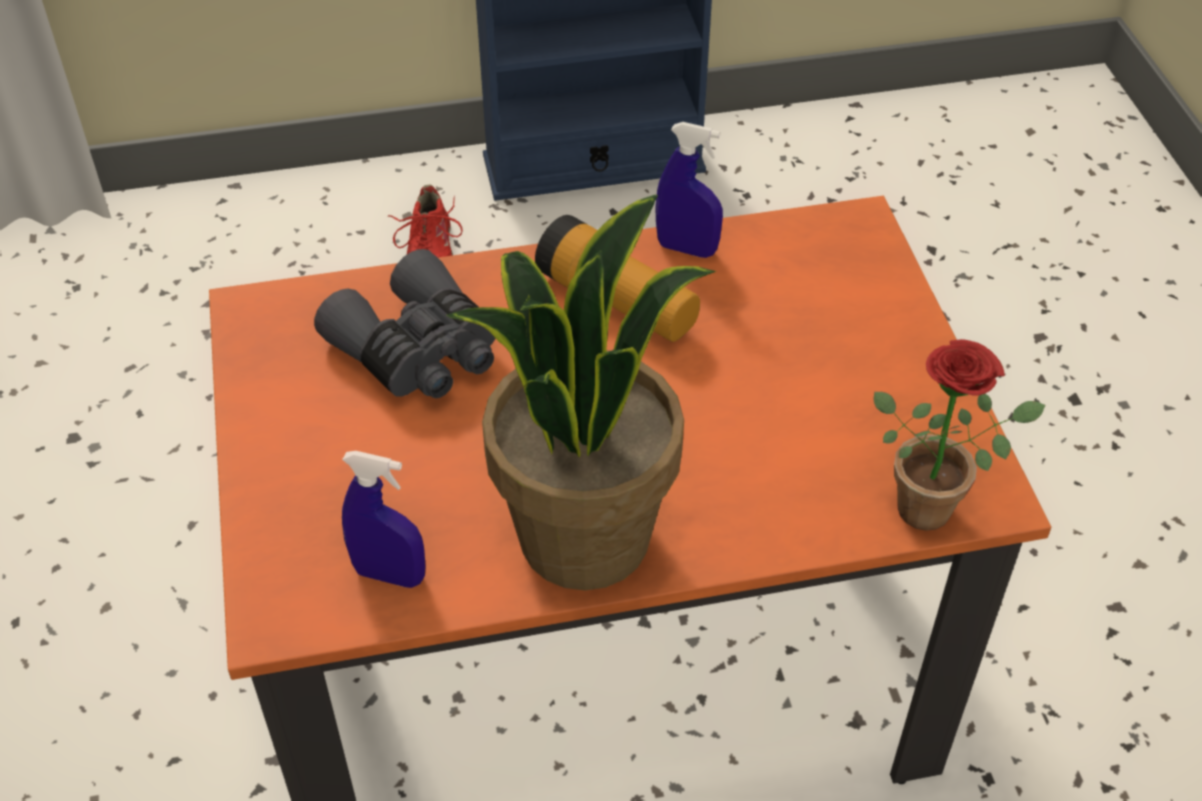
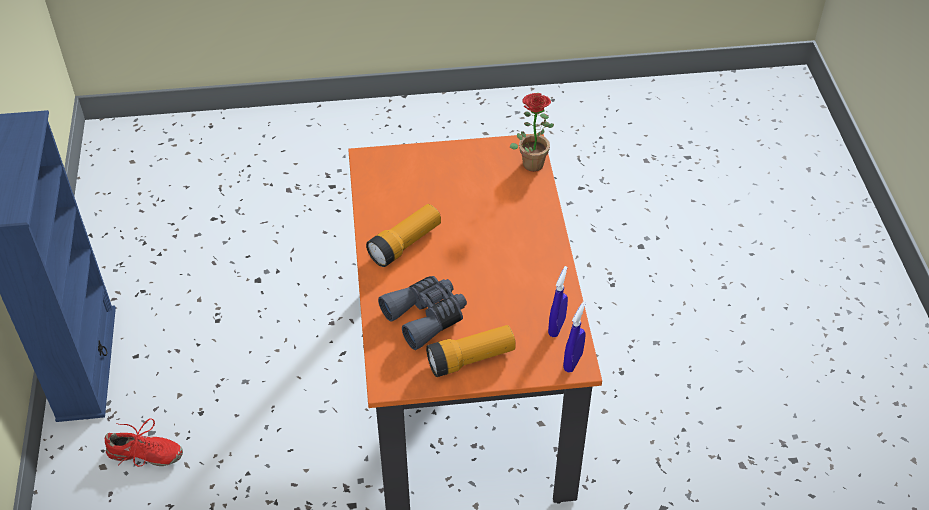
camera: 85 degrees left, 0 degrees up
potted plant [446,195,716,590] -> none
blue spray bottle [655,122,723,258] -> blue spray bottle moved to [563,301,586,373]
none -> flashlight [426,325,516,377]

